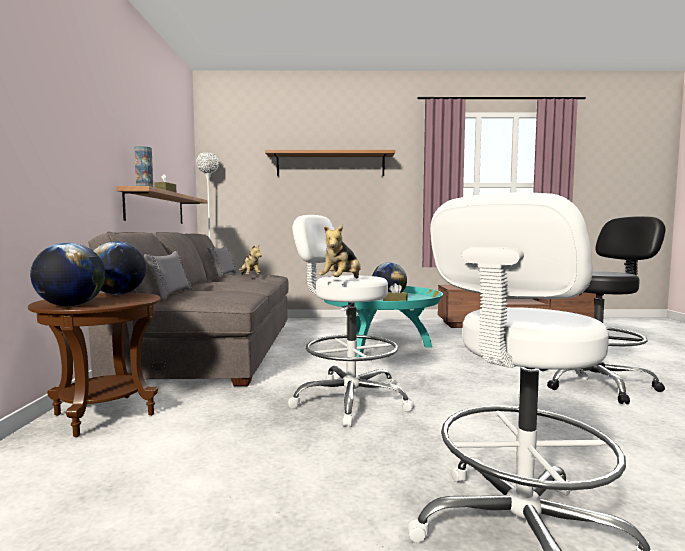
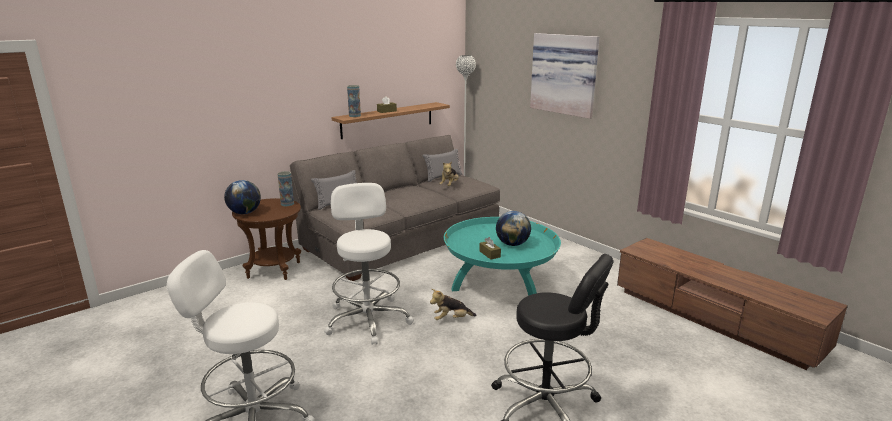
camera: 50 degrees right, 15 degrees up
globe [93,241,146,295] -> vase [278,171,294,206]
shelf [265,150,395,176] -> picture [530,33,600,119]
plush toy [318,225,361,278] -> plush toy moved to [430,289,477,320]

